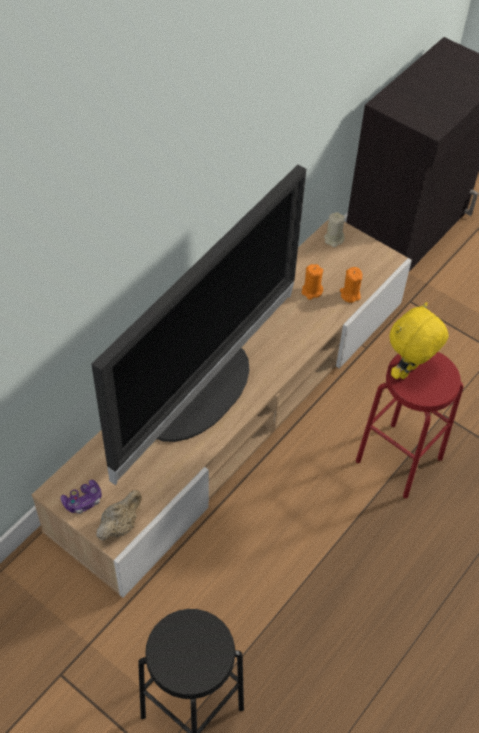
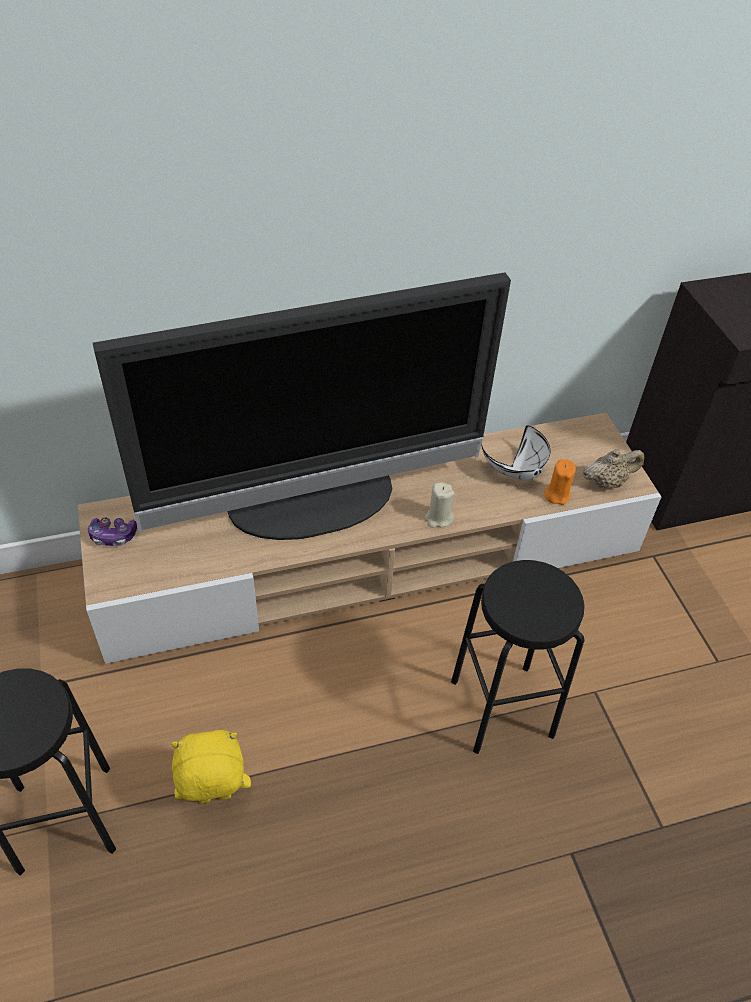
camera: 35 degrees right, 5 degrees down
beige teapot [97,490,142,540] -> beige teapot moved to [583,449,644,488]
orange candle [302,264,323,300] -> white bowl [481,425,550,480]
beige candle [324,212,345,247] -> beige candle moved to [425,482,455,528]
red stool [356,352,463,498] -> black stool [451,560,585,754]
yellow plush toy [389,302,449,379] -> yellow plush toy moved to [171,730,251,803]

